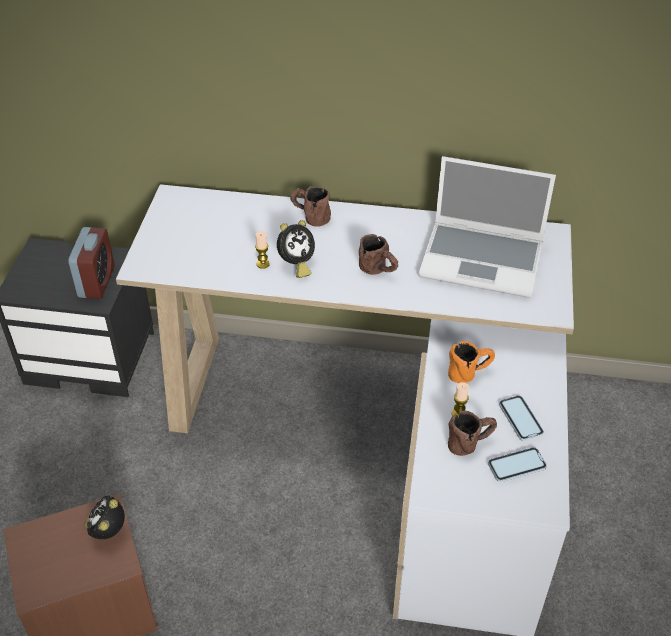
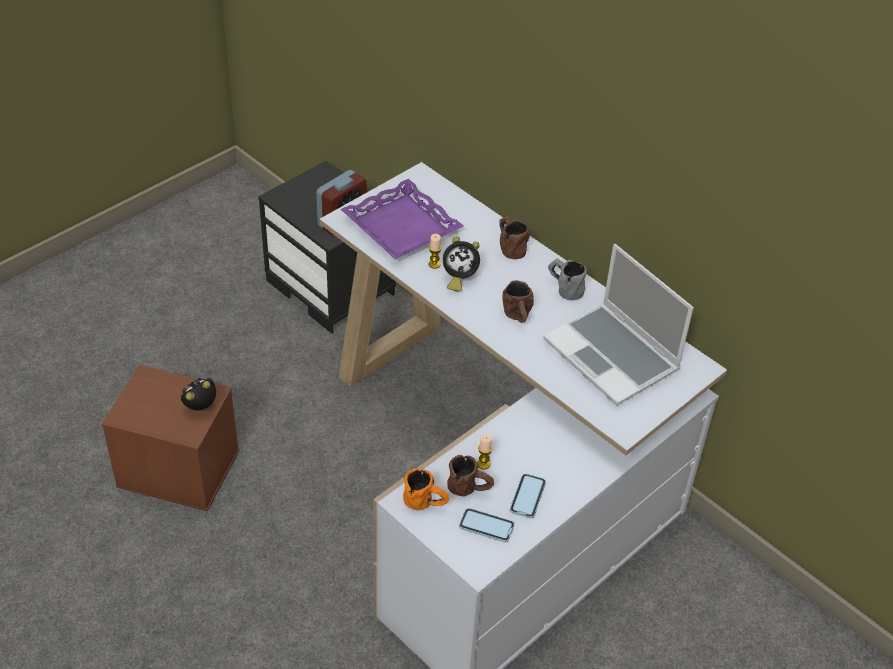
camera: 35 degrees right, 0 degrees up
orange mug [448,341,495,383] -> orange mug moved to [403,468,449,510]
none -> purple tray [341,179,463,259]
none -> grey mug [548,258,587,301]

